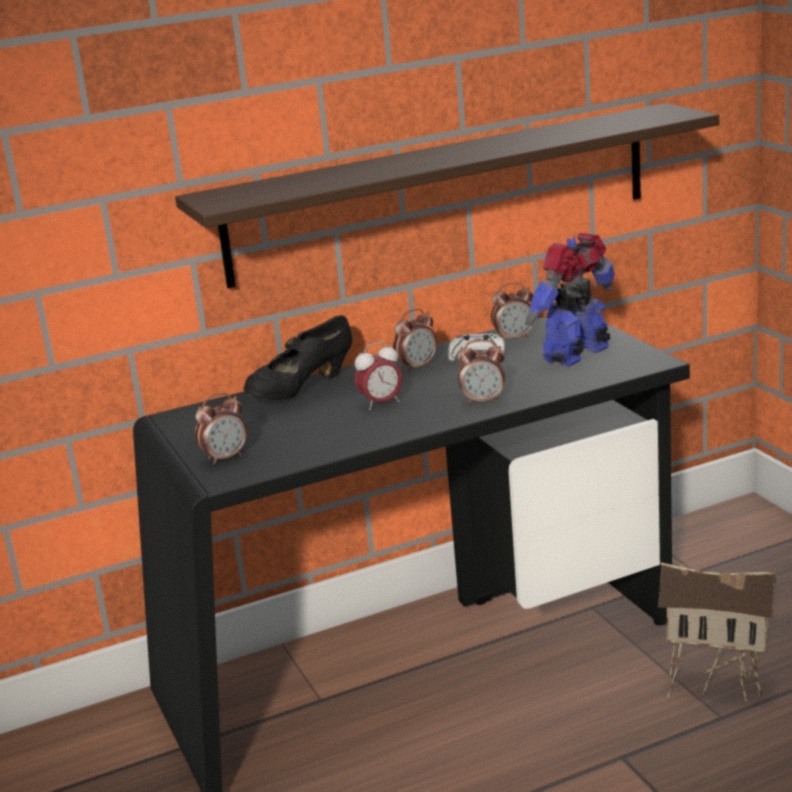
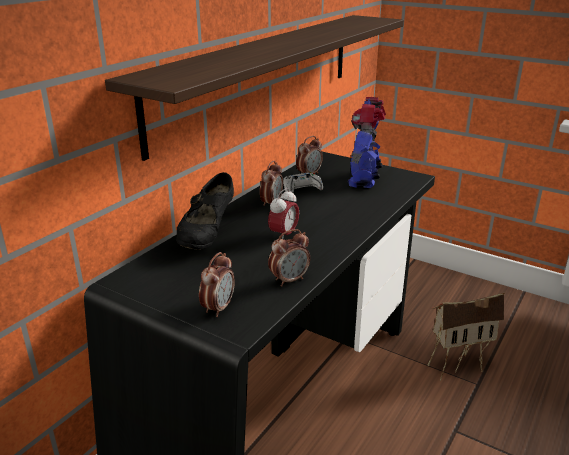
camera: 35 degrees left, 5 degrees up
alarm clock [458,340,505,404] -> alarm clock moved to [268,229,310,287]

